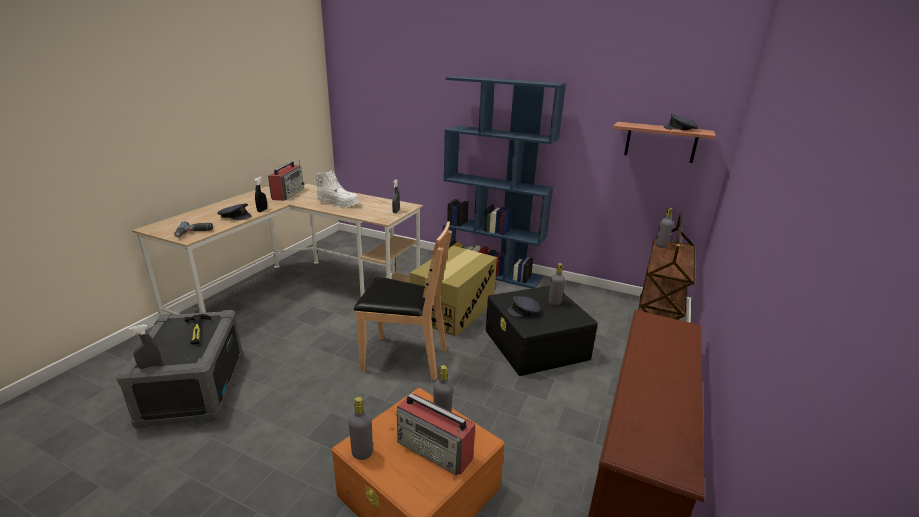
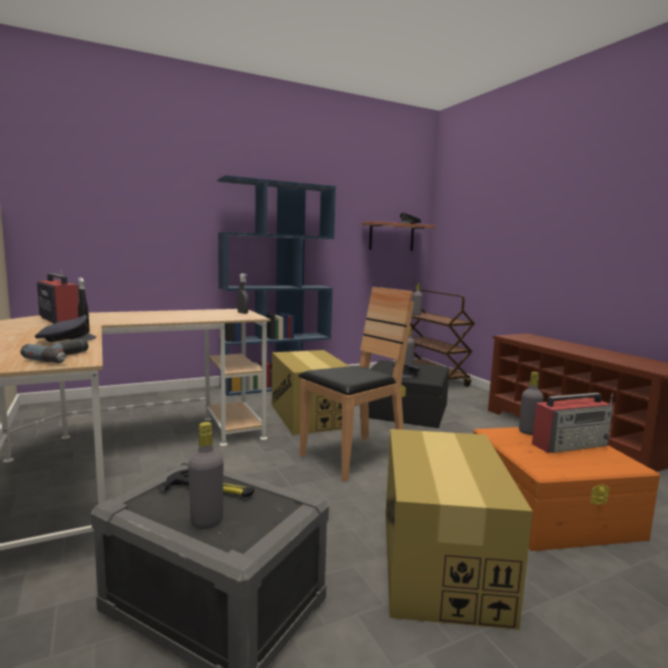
camera: 50 degrees left, 15 degrees down
grey spray bottle [129,325,161,369] -> none
white boot [315,170,360,208] -> none
grey bottle [348,397,373,460] -> grey bottle moved to [188,422,223,529]
none -> cardboard box [386,429,533,630]

